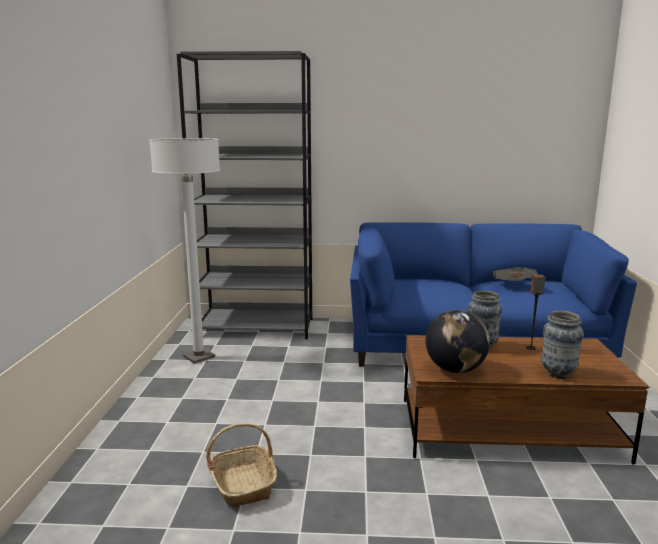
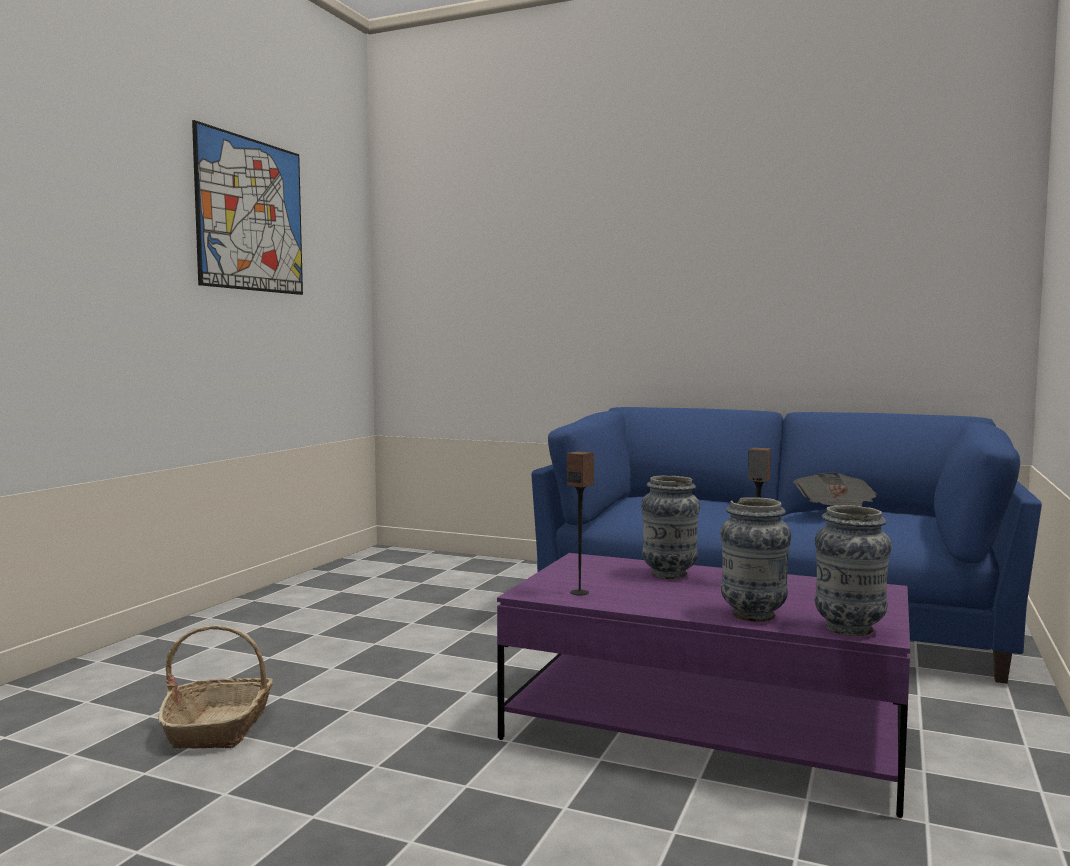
camera: 20 degrees right, 10 degrees down
white floor lamp [150,138,220,364] -> none
grey bookcase [177,51,312,339] -> none
brown coffee table [404,335,649,465] -> purple coffee table [497,553,910,818]
globe [426,310,490,373] -> speaker [567,451,594,596]
none -> picture [192,120,303,295]
none -> vase [815,505,892,636]

